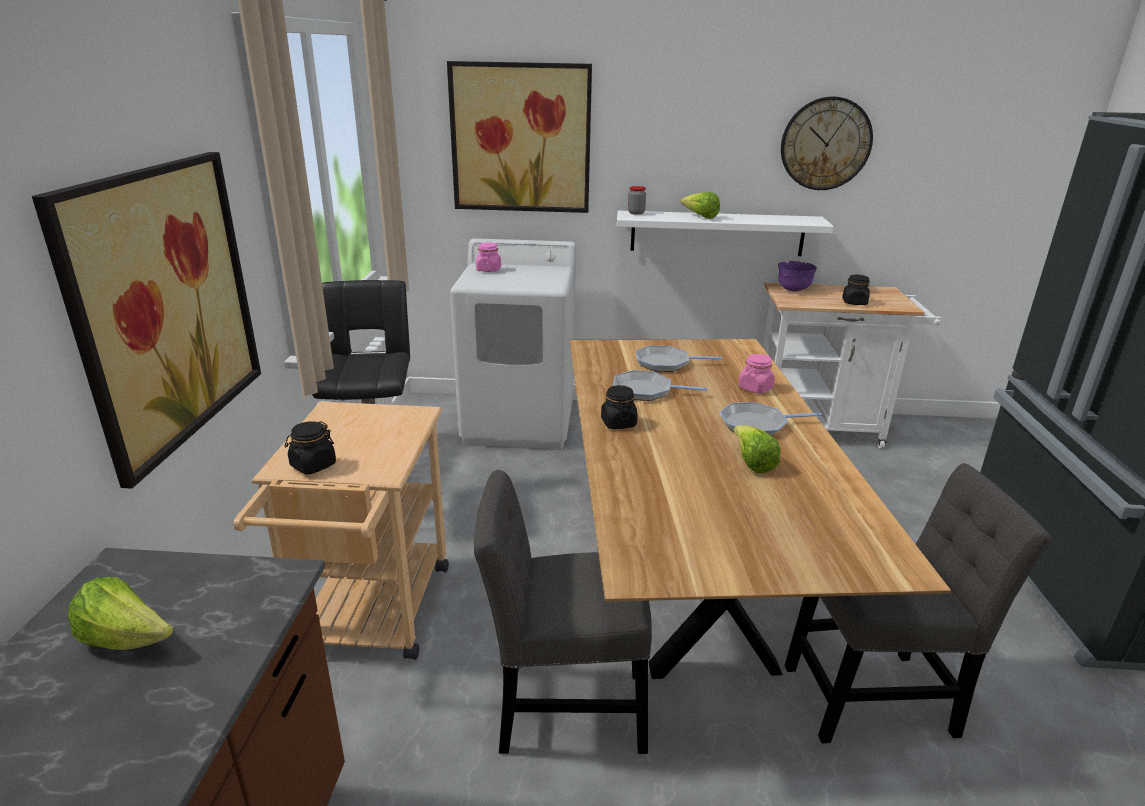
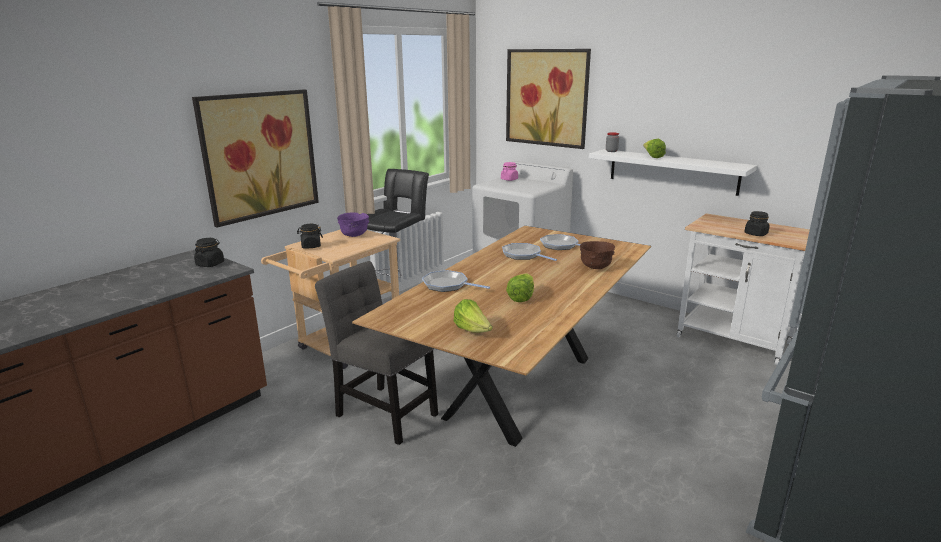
camera: 35 degrees right, 5 degrees down
lettuce [68,577,173,650] -> lettuce moved to [453,299,493,333]
black jar [601,385,637,429] -> black jar moved to [194,238,224,267]
frying pan [720,402,821,437] -> frying pan moved to [422,270,490,292]
pink jar [738,354,775,394] -> brown bowl [580,241,615,269]
purple bowl [778,261,817,292] -> purple bowl moved to [337,212,369,237]
wall clock [781,96,873,190] -> none
grey chair [785,463,1052,743] -> none

